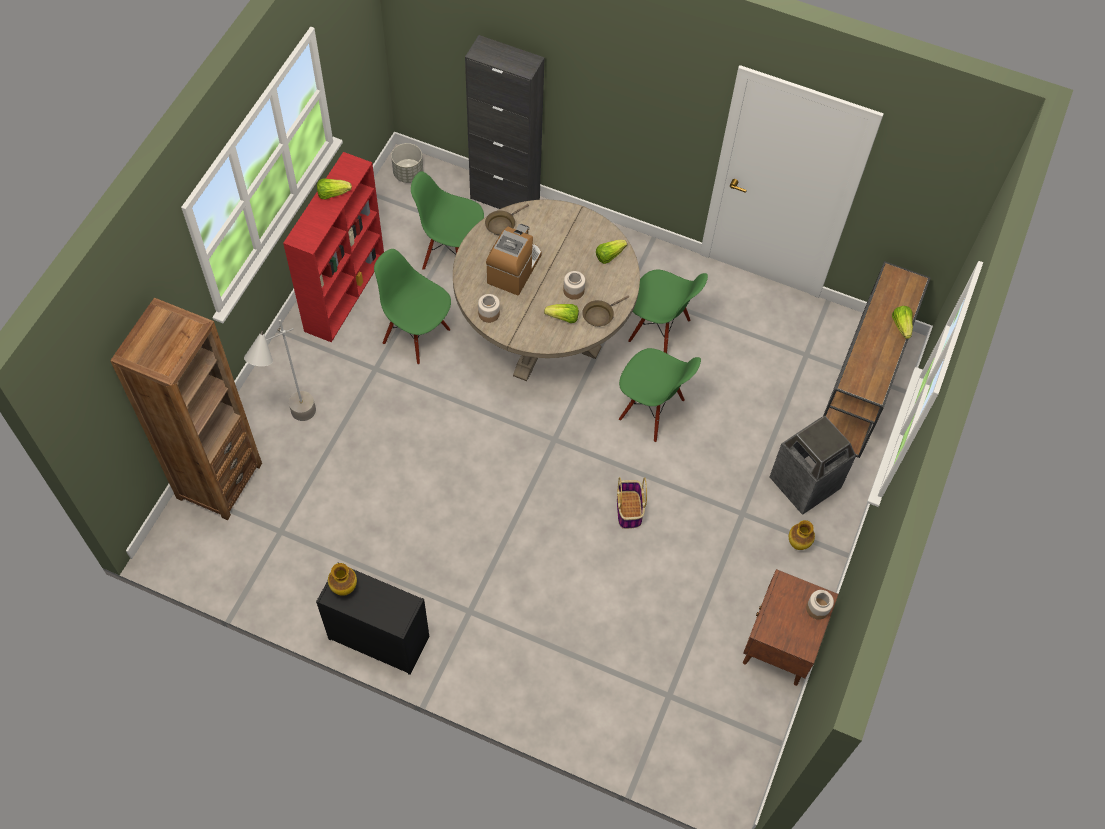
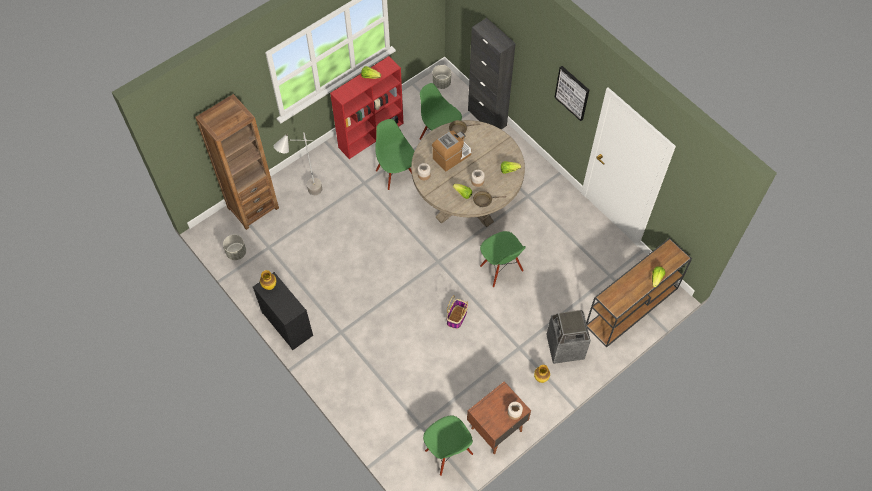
camera: 30 degrees right, 0 degrees up
green chair [628,270,708,353] -> green chair moved to [423,416,473,476]
none -> grey planter [223,235,246,260]
none -> picture [554,66,589,121]

